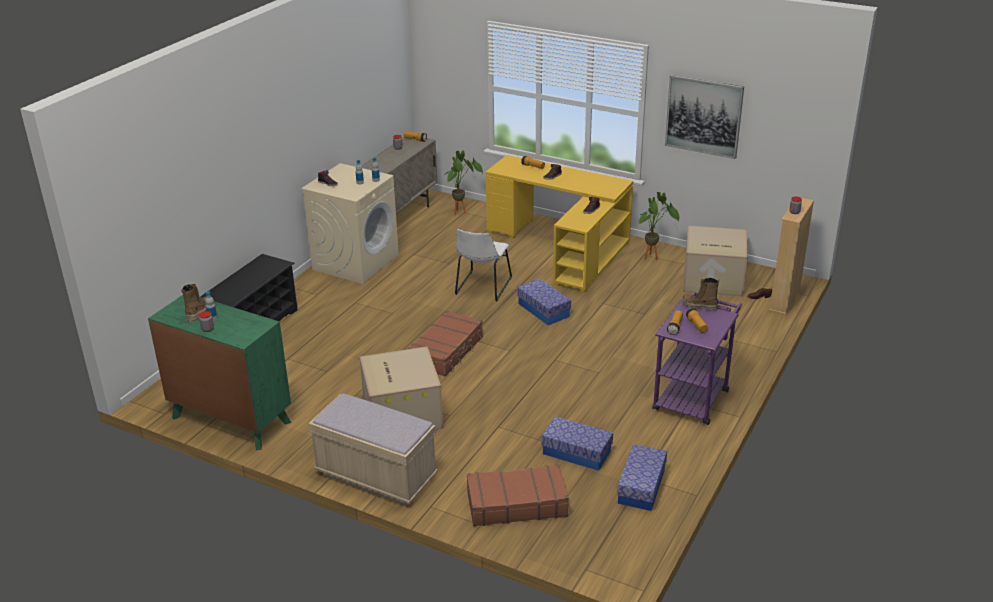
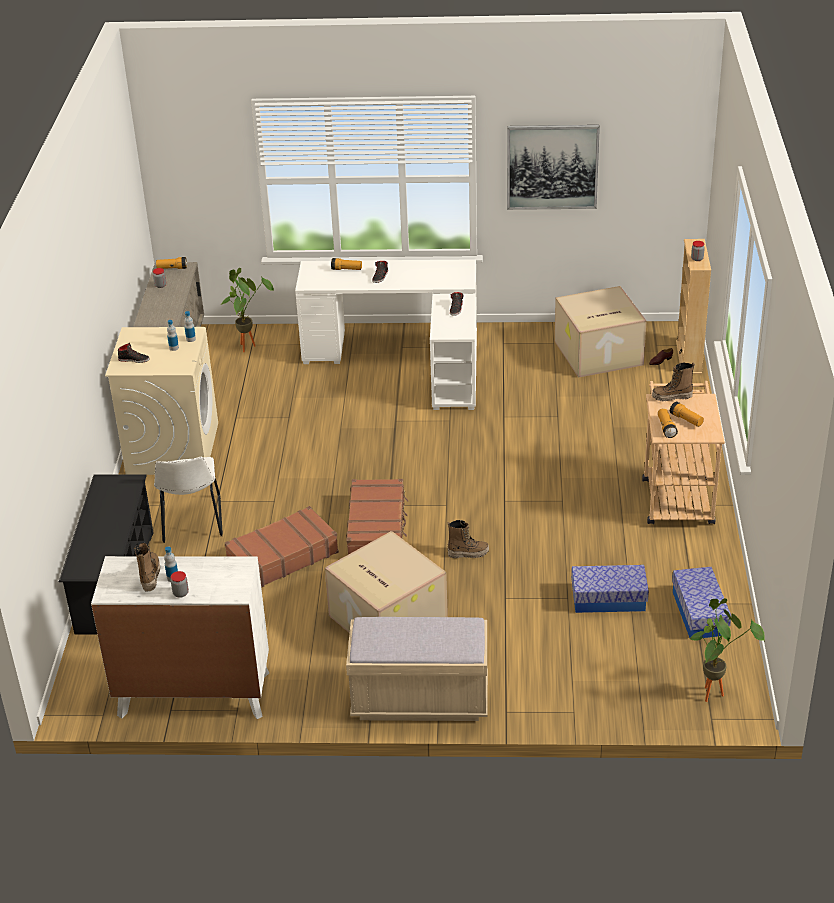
camera: 25 degrees left, 5 degrees up
green dresser [148,295,291,450] -> white dresser [91,556,269,719]
white chair [455,229,512,301] -> white chair moved to [154,457,223,543]
brown suitcase [467,464,569,526] -> brown suitcase moved to [225,506,339,588]
yellow desk [486,155,633,293] -> white desk [295,259,477,410]
storage box [517,278,571,325] -> none
potted plant [639,192,679,260] -> potted plant moved to [689,598,765,702]
purple cart [652,292,742,425] -> beige cart [642,381,725,524]
none -> boot [448,520,489,558]

